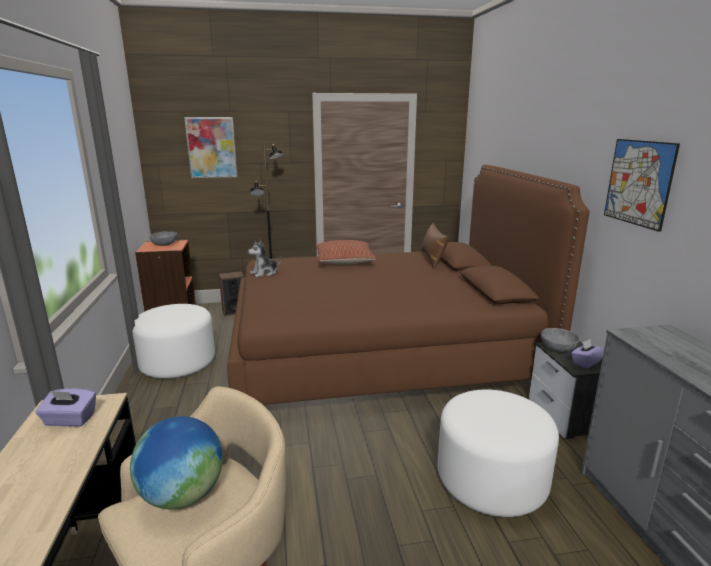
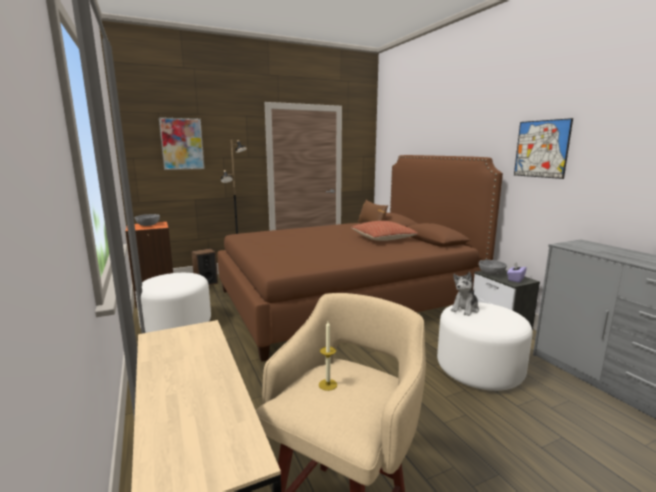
camera: 15 degrees left, 5 degrees down
purple tissue box [35,388,96,427] -> none
globe [130,416,223,509] -> candle [319,322,337,391]
plush toy [248,240,281,277] -> plush toy moved to [451,272,479,316]
pillow [316,240,376,264] -> pillow moved to [351,221,418,241]

